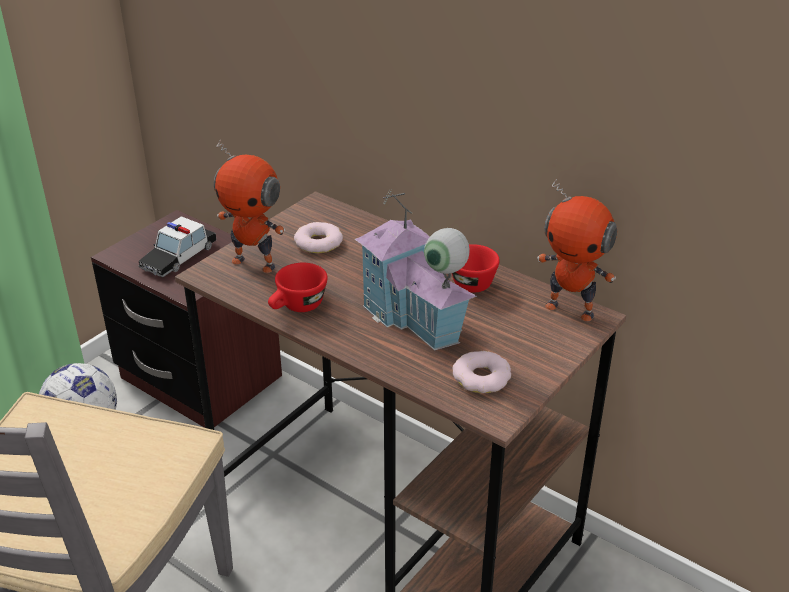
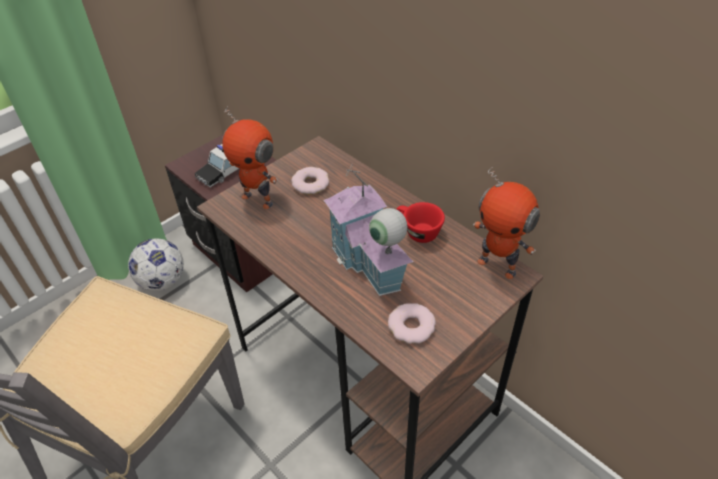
camera: 10 degrees right, 10 degrees up
red cup [268,263,328,312] -> none

